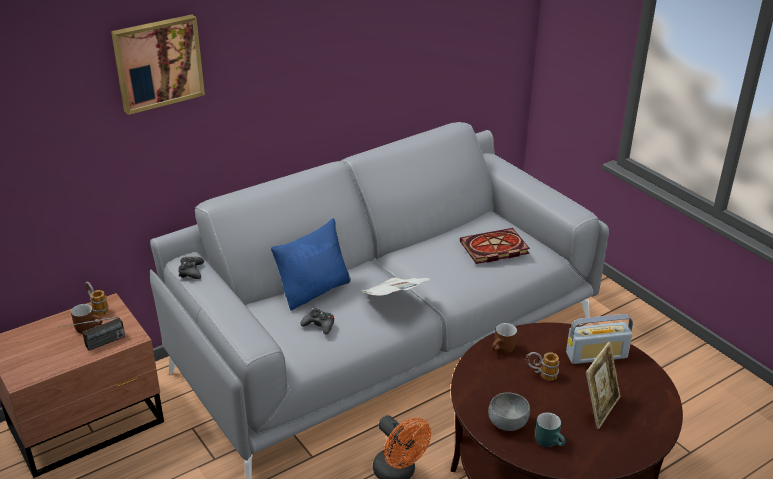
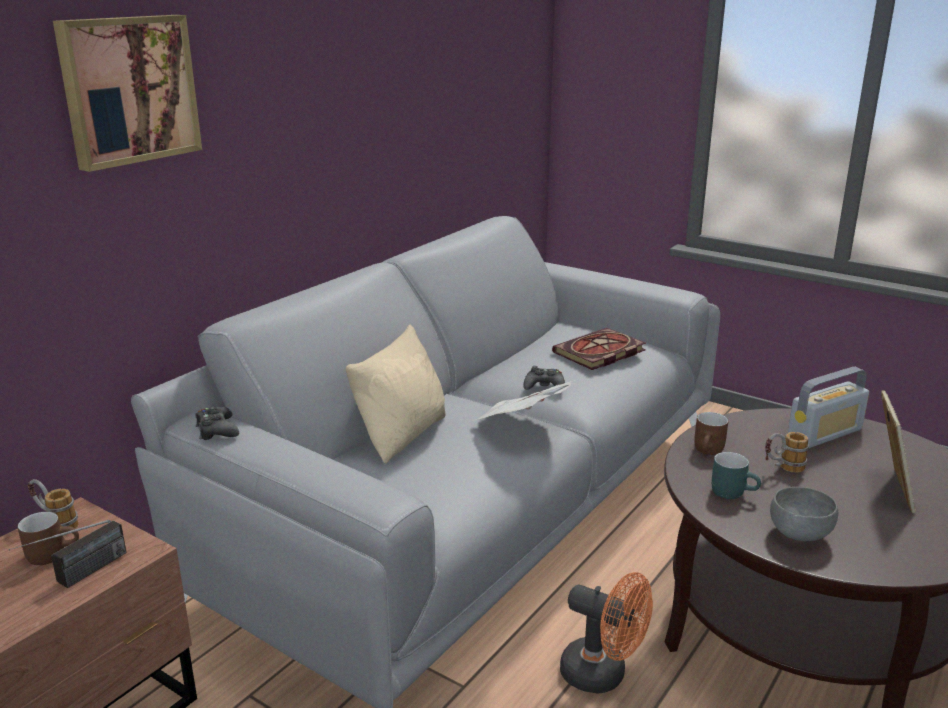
camera: 20 degrees left, 10 degrees down
blue pillow [271,219,351,310] -> beige pillow [346,325,446,463]
black game controller [301,308,334,334] -> black game controller moved to [523,366,565,390]
turquoise mug [535,412,565,447] -> turquoise mug moved to [712,452,761,499]

